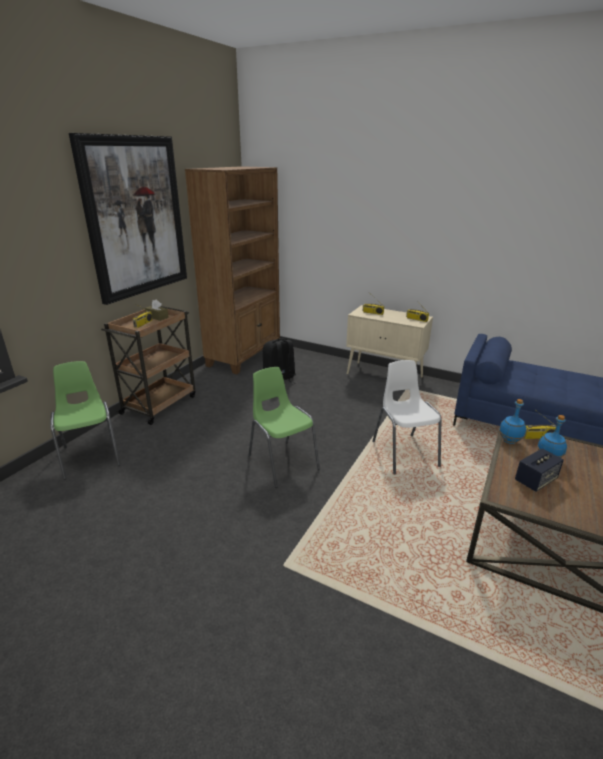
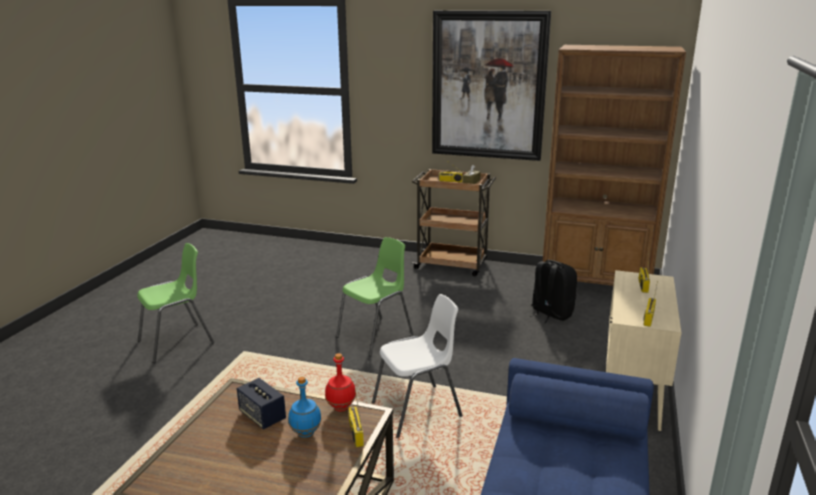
camera: 80 degrees right, 5 degrees down
green chair [50,361,120,480] -> green chair moved to [137,243,214,363]
blue bottle [499,399,526,444] -> red bottle [325,353,356,411]

